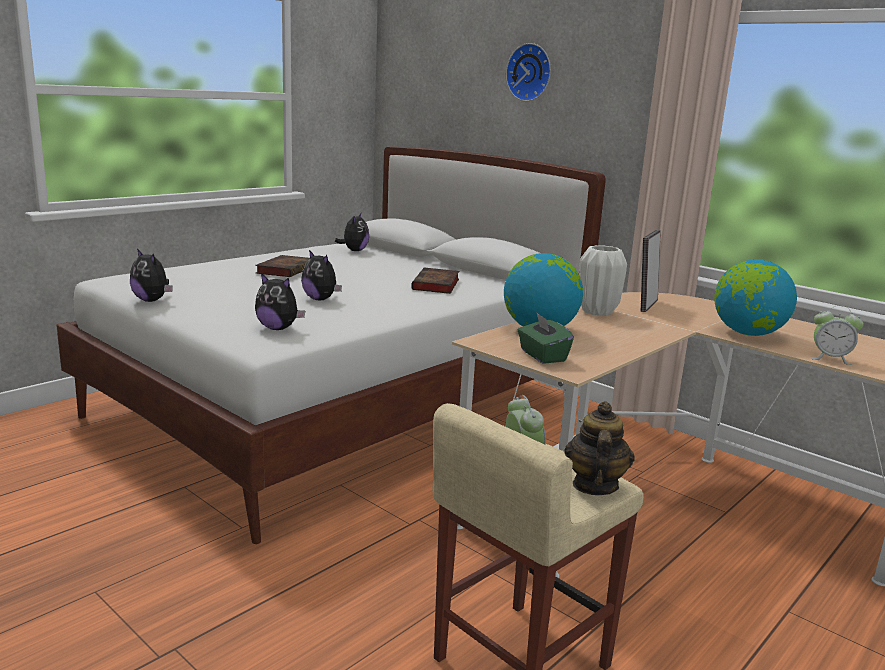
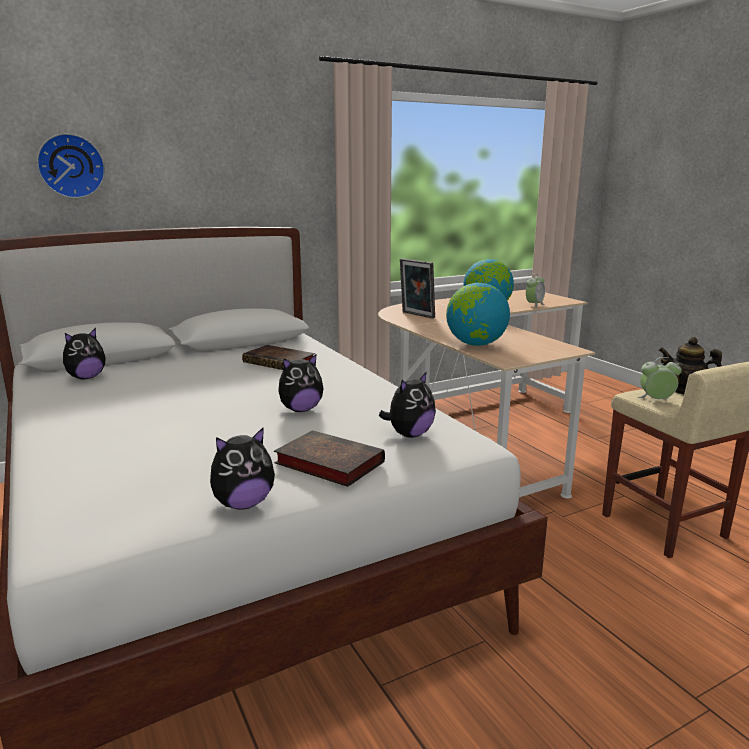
camera: 70 degrees left, 0 degrees up
book [255,255,310,277] -> book moved to [274,430,385,487]
plush toy [335,213,369,251] -> plush toy turned 105 degrees clockwise [63,328,106,379]
wall clock [506,43,551,102] -> wall clock moved to [37,133,105,198]
green tissue box [518,312,574,364] -> none
white vase [579,245,627,316] -> none

